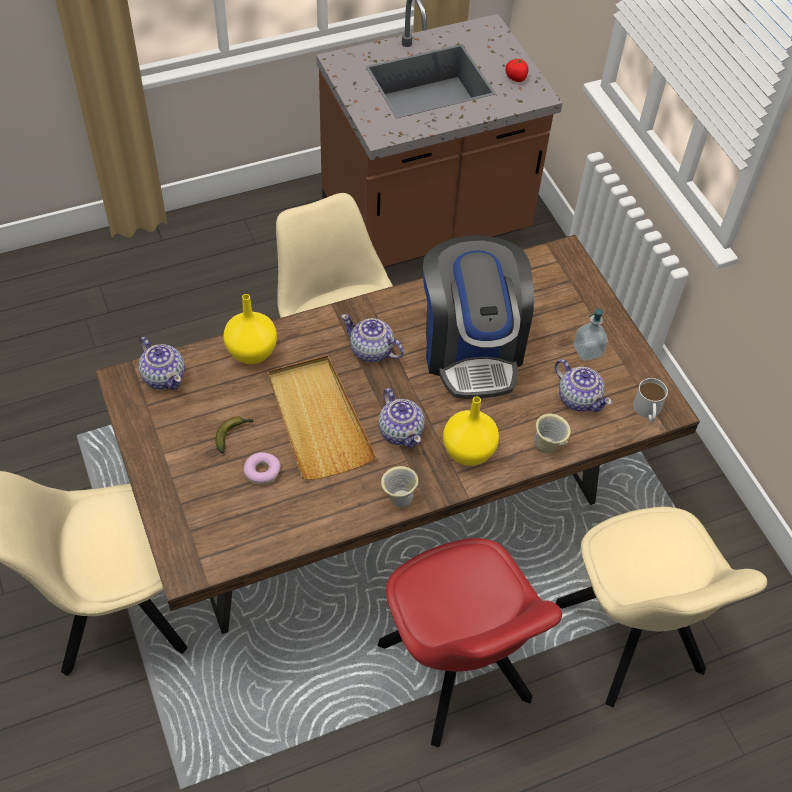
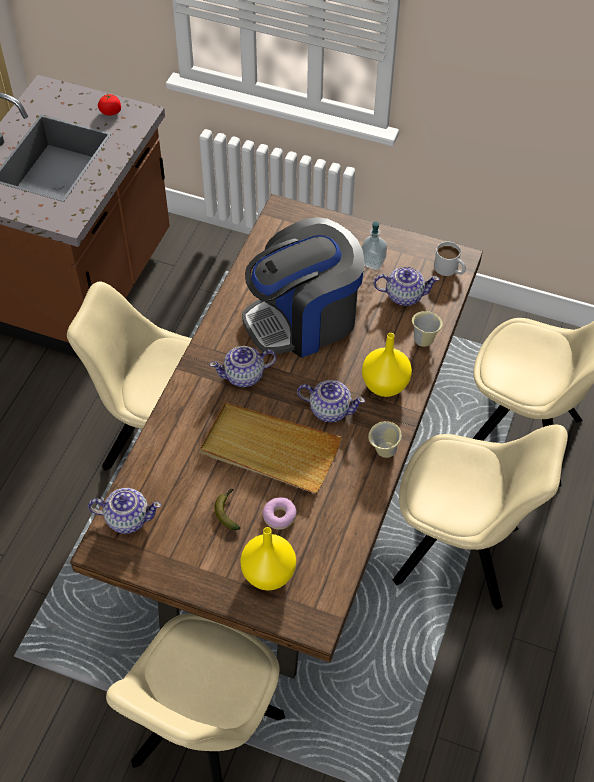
camera: 45 degrees left, 0 degrees up
yellow vase [224,294,277,364] -> yellow vase moved to [240,527,296,591]
red chair [377,538,562,747] -> beige chair [393,425,568,610]
coffee machine [423,235,534,399] -> coffee machine turned 120 degrees clockwise [242,217,364,358]

